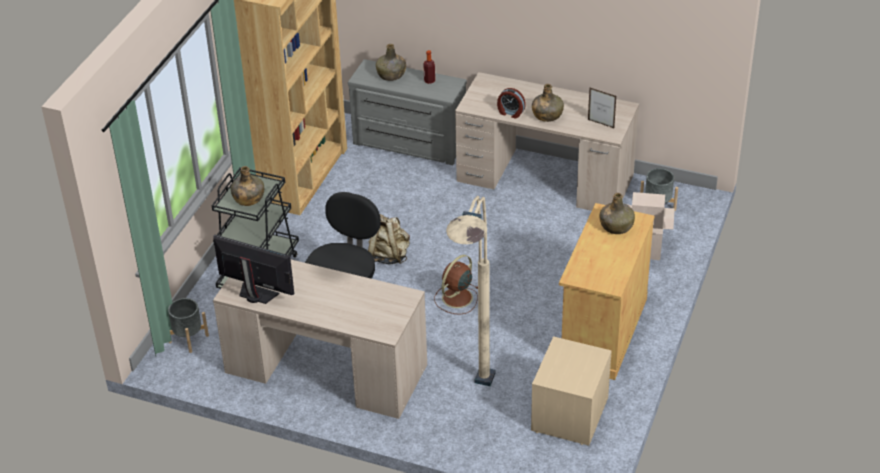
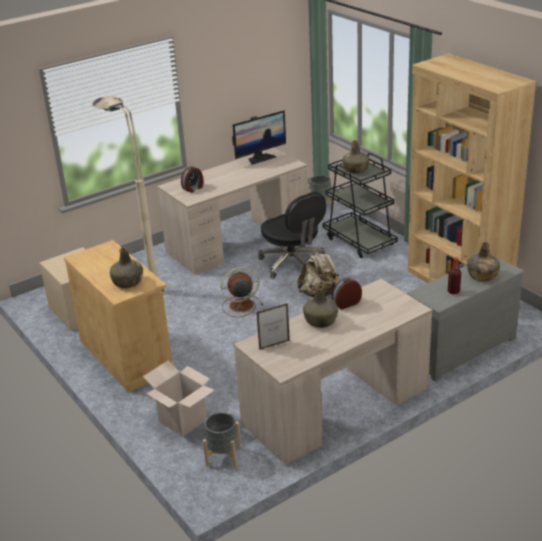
camera: 125 degrees right, 10 degrees down
brown fan [434,255,478,315] -> brown fan turned 90 degrees counterclockwise [221,267,263,317]
none -> alarm clock [181,166,204,193]

